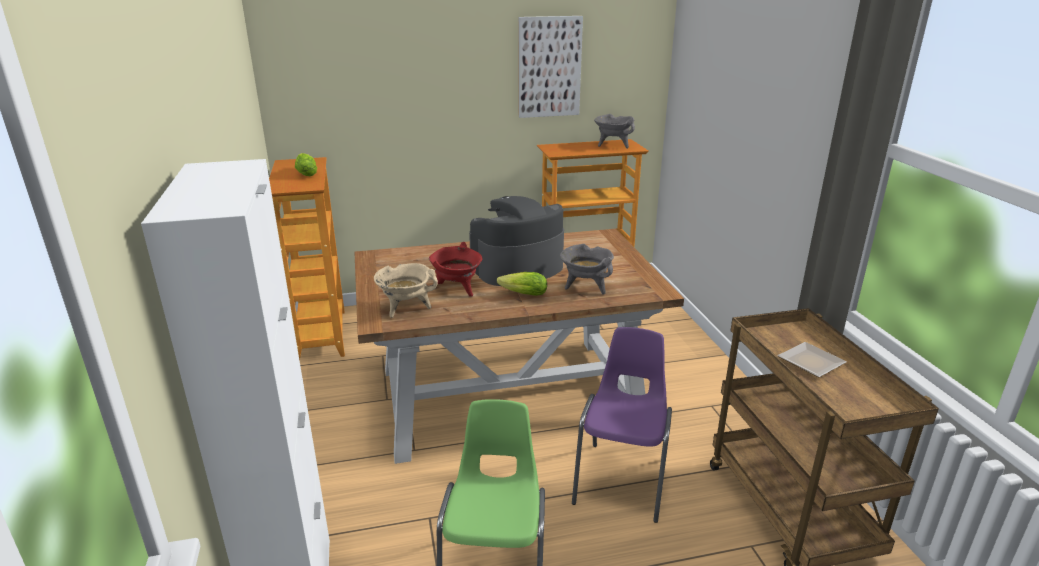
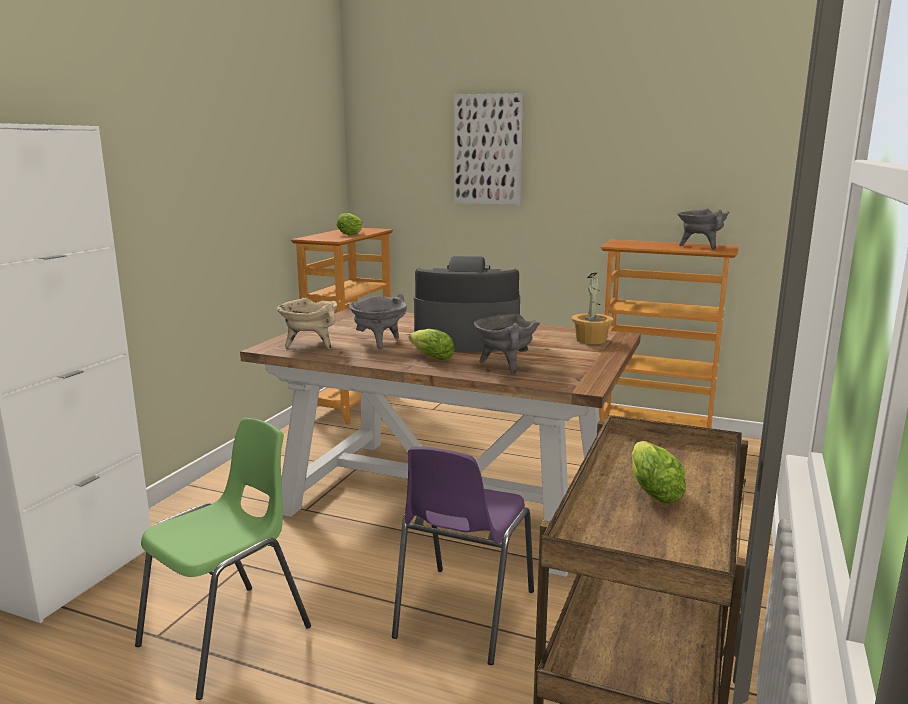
camera: 35 degrees right, 10 degrees down
red cooking pot [429,242,483,297] -> grey cooking pot [349,294,407,349]
picture [519,16,583,118] -> picture moved to [454,93,524,205]
purple chair [572,327,672,523] -> purple chair turned 150 degrees clockwise [392,446,534,665]
plate [777,342,846,377] -> lettuce [632,441,686,503]
none -> potted plant [571,272,614,344]

